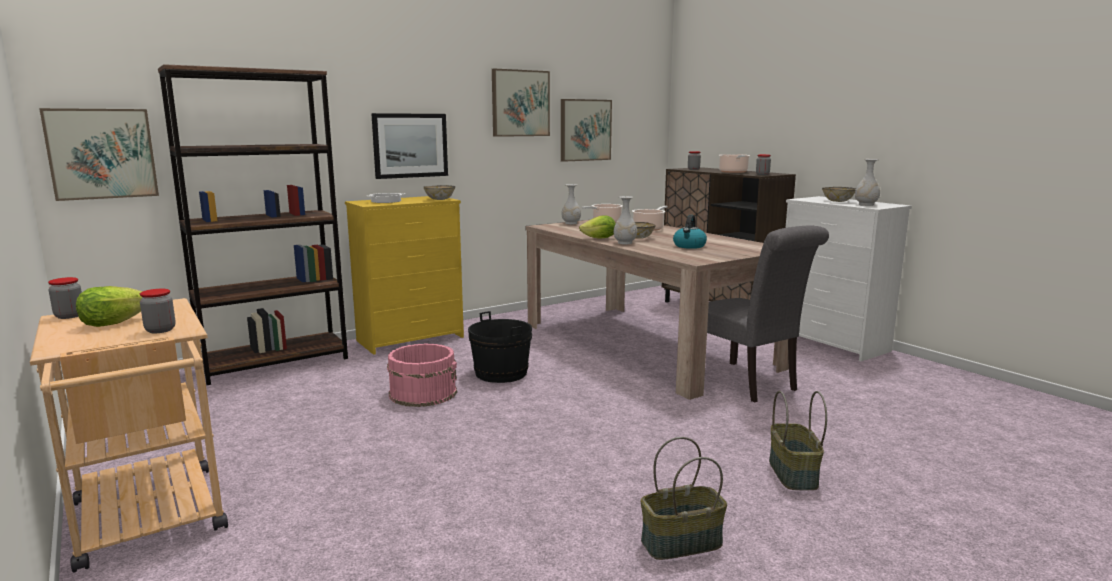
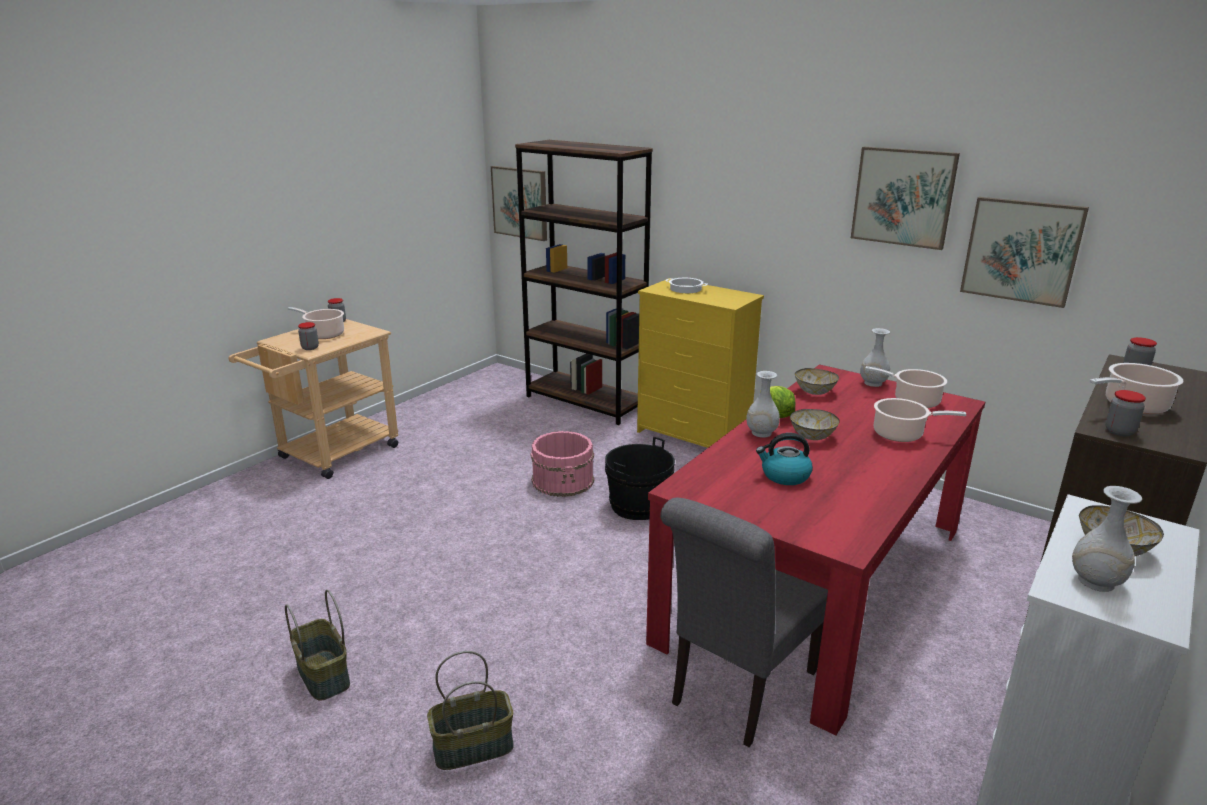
camera: 70 degrees right, 10 degrees up
lettuce [76,286,143,327] -> cooking pot [288,307,344,339]
picture [371,113,448,179] -> none
bowl [424,185,455,200] -> bowl moved to [795,368,839,395]
beige dining table [526,220,789,400] -> red dining table [646,364,985,735]

